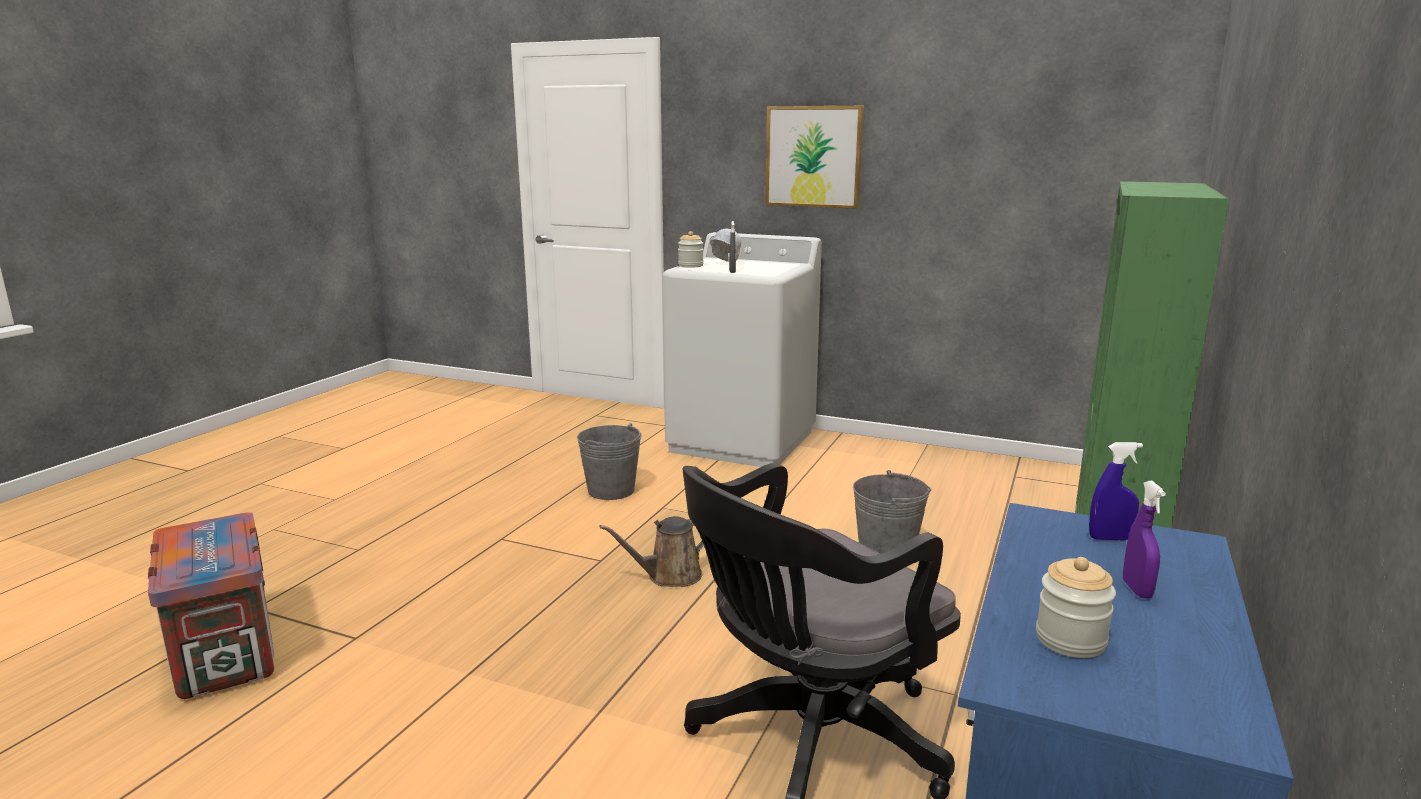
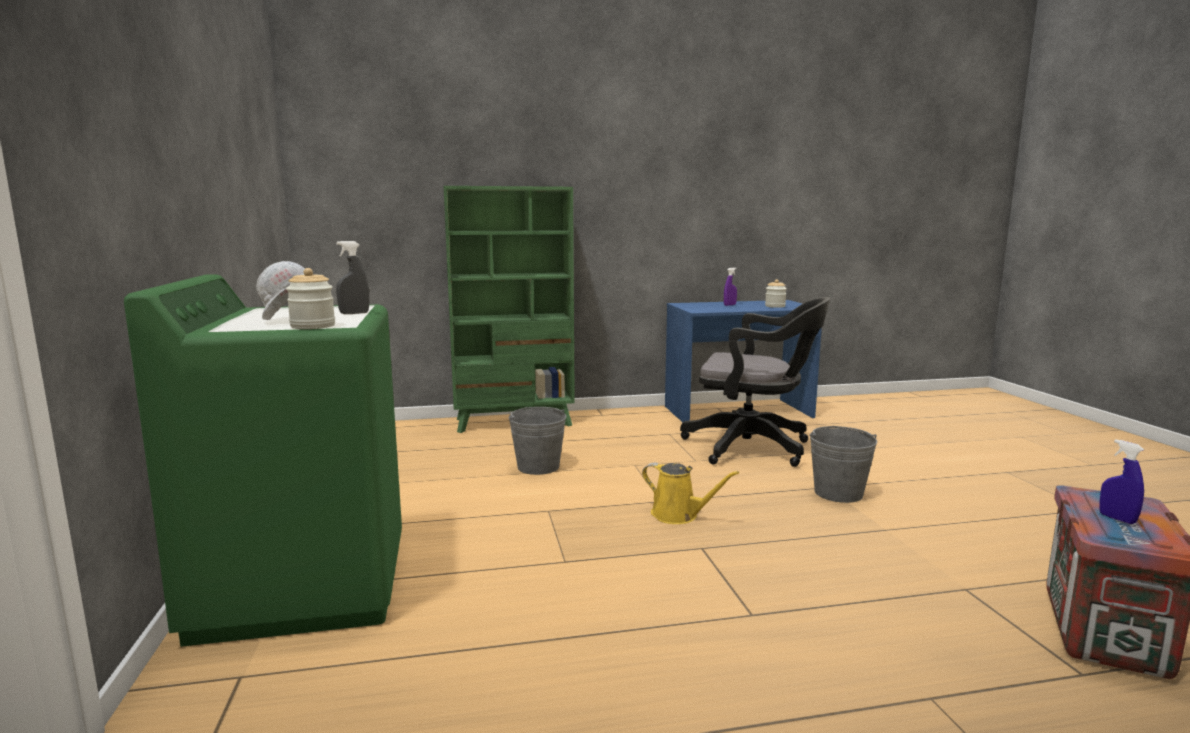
camera: 125 degrees left, 5 degrees down
grey bucket [577,423,642,500] -> grey bucket moved to [810,426,877,503]
brown watering can [599,516,704,587] -> yellow watering can [642,463,739,524]
white washing machine [662,232,822,467] -> green washing machine [124,274,402,647]
picture [765,106,864,209] -> none
blue spray bottle [1089,442,1143,540] -> blue spray bottle moved to [1099,439,1144,524]

